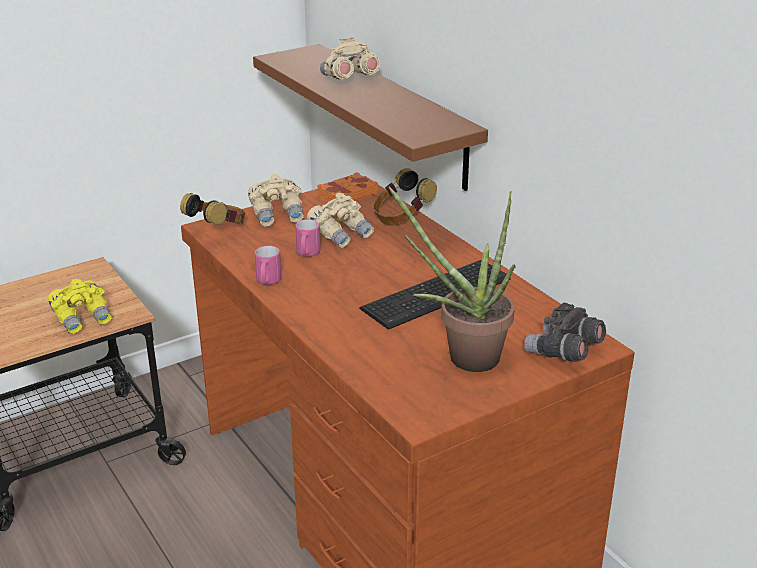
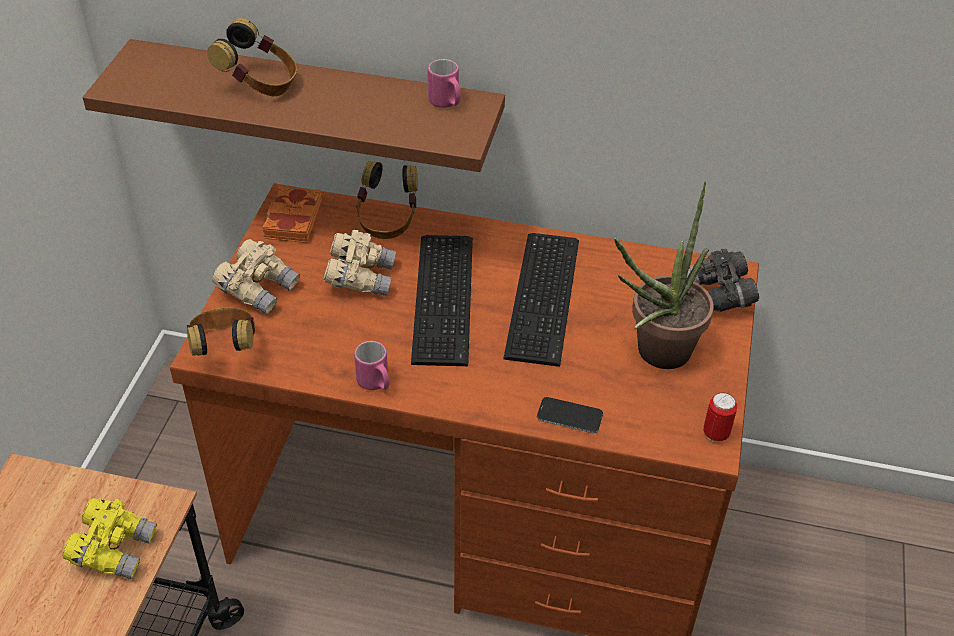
camera: 45 degrees left, 15 degrees up
pink mug [295,219,321,257] -> pink mug moved to [428,59,461,108]
beige binoculars [320,37,381,79] -> headphones [207,18,297,96]
none -> keyboard [411,235,473,366]
none -> phone [537,397,603,433]
none -> can [703,392,737,442]

